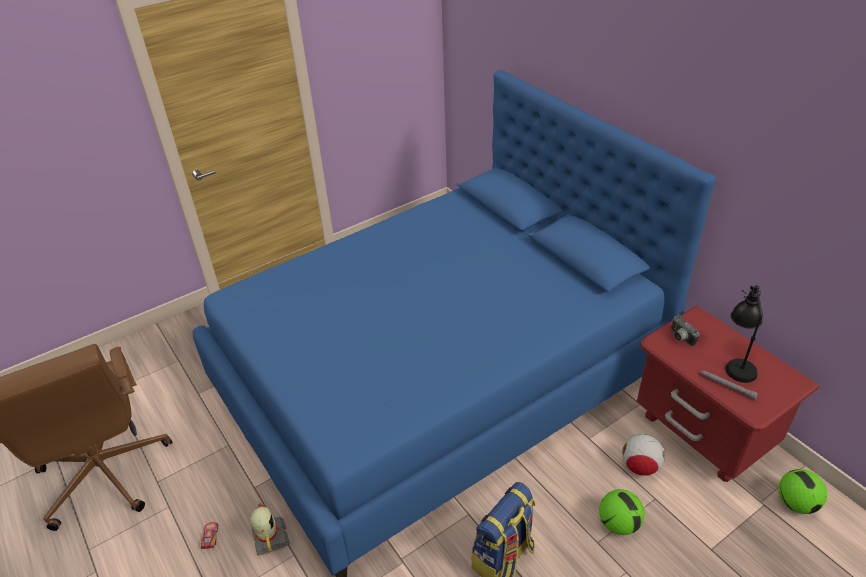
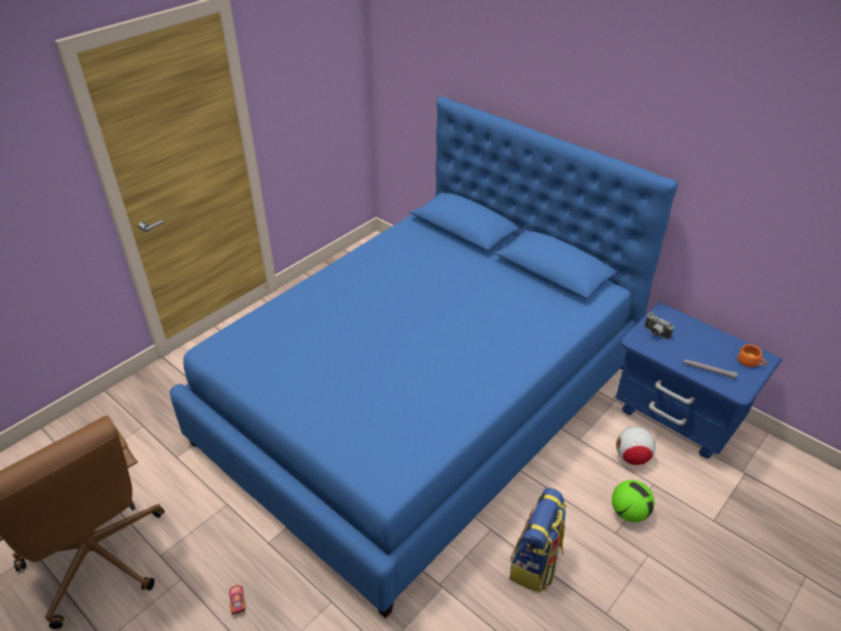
camera: 15 degrees left, 0 degrees up
toy robot [250,501,290,556] -> none
red nightstand [637,305,820,482] -> blue nightstand [616,302,782,459]
black table lamp [725,285,763,383] -> none
football [778,469,827,514] -> none
none -> orange cup [737,344,766,367]

